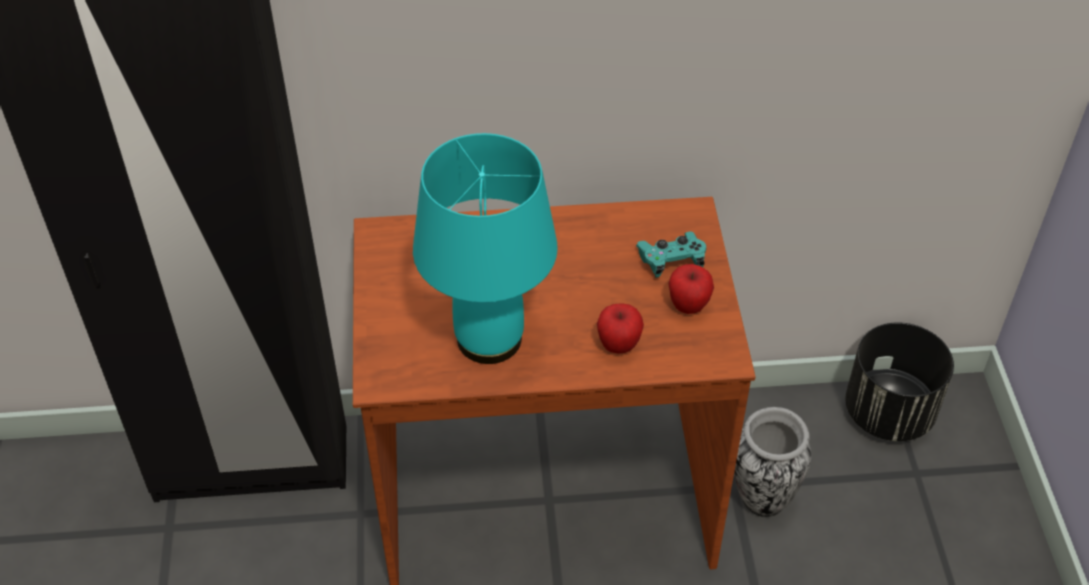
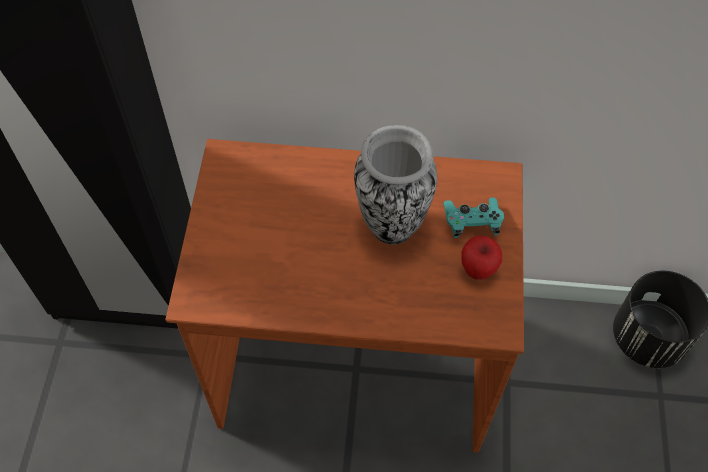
camera: 10 degrees right, 10 degrees up
turquoise table lamp [413,133,558,364] -> none
apple [597,303,644,353] -> none
vase [734,407,811,517] -> vase moved to [354,125,437,245]

